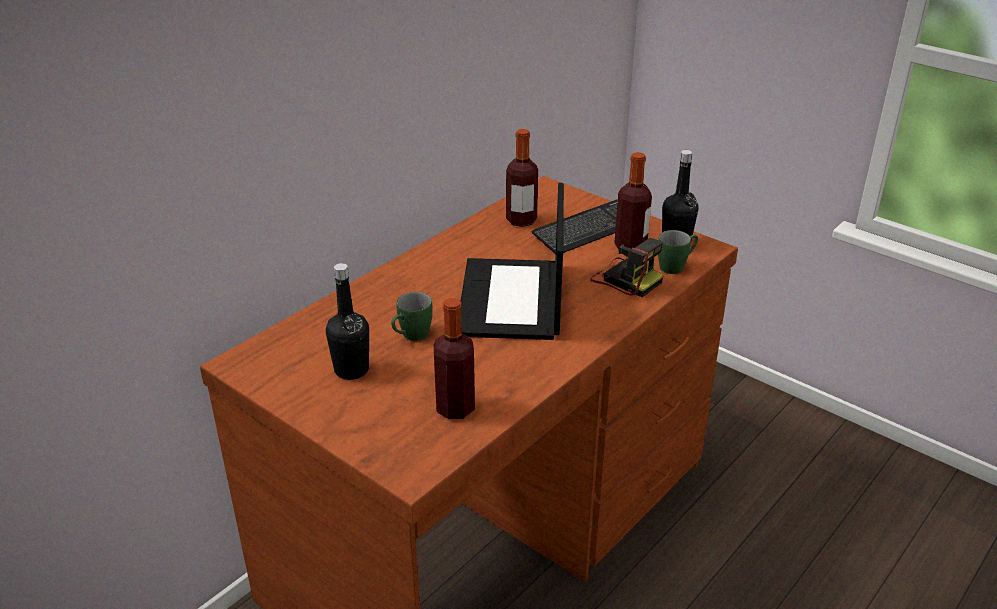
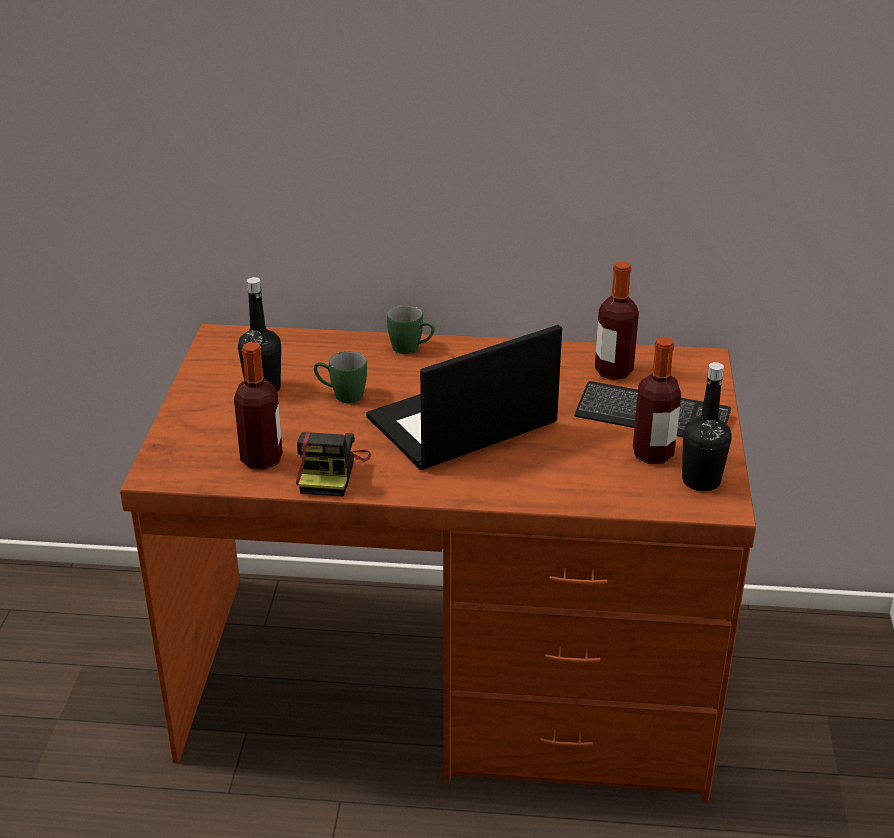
camera: 55 degrees right, 0 degrees up
camera [590,238,664,297] -> camera moved to [296,432,371,497]
green mug [658,230,698,274] -> green mug moved to [387,305,435,354]

